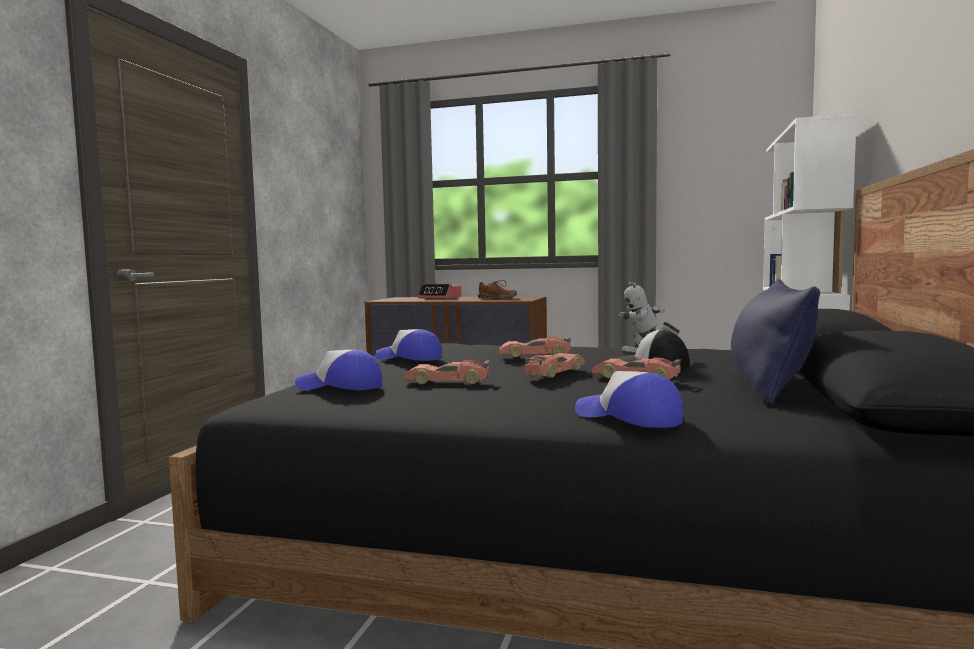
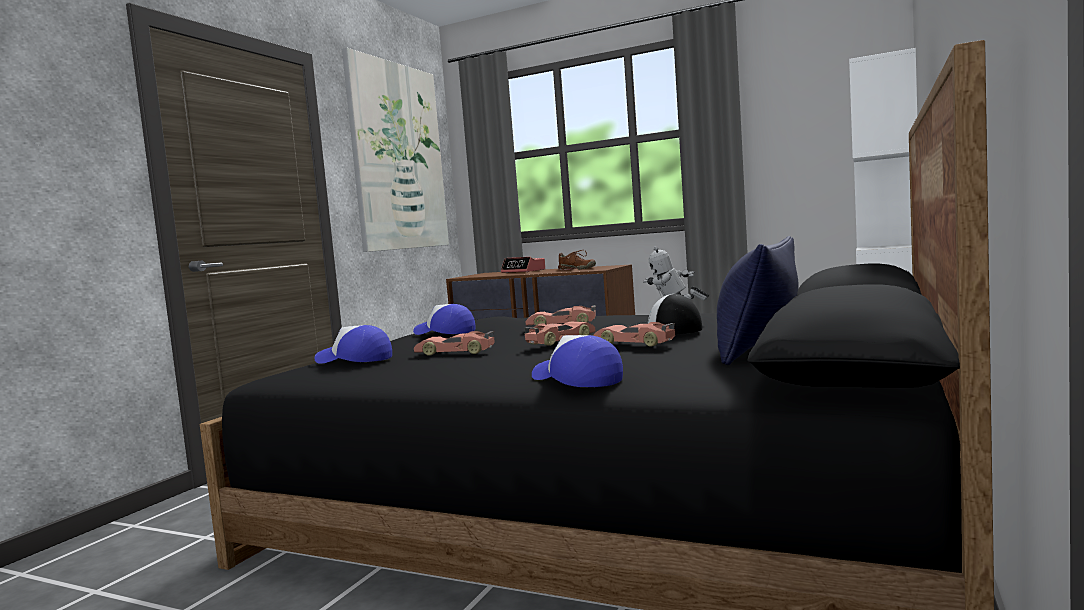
camera: 10 degrees right, 0 degrees up
none -> picture [342,47,449,252]

